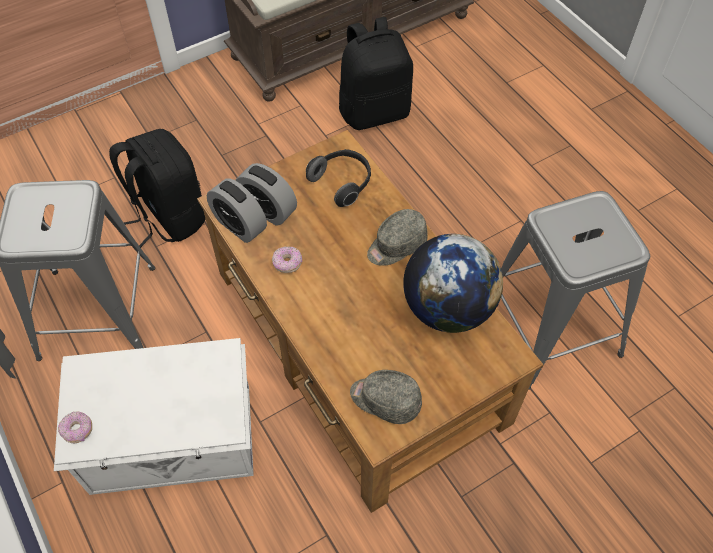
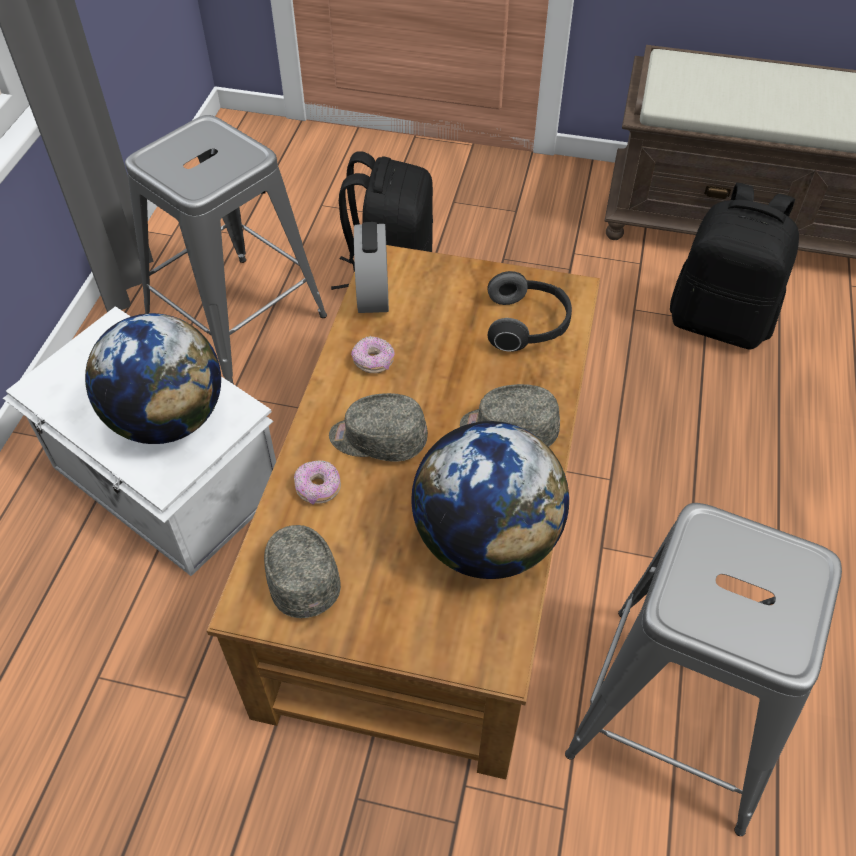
camera: 45 degrees right, 5 degrees down
donut [58,411,92,443] -> donut moved to [294,460,341,505]
alarm clock [235,163,297,226] -> none
none -> globe [85,313,221,444]
none -> grey cap [329,393,428,462]

